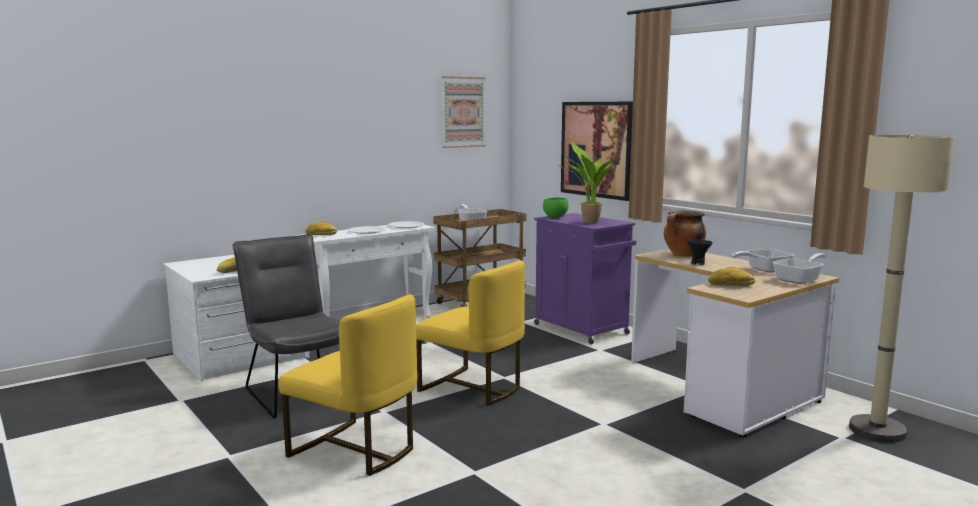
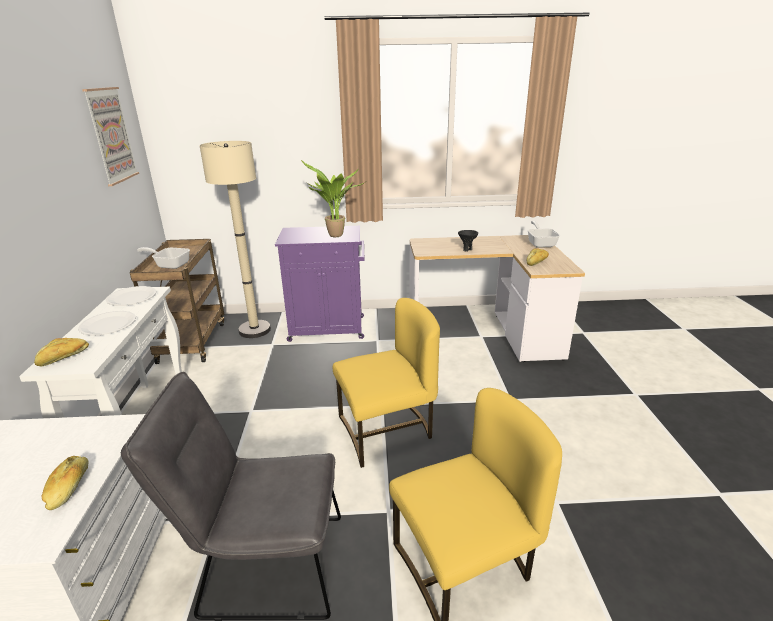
camera: 55 degrees left, 15 degrees up
green bowl [543,197,569,218] -> none
picture [561,102,633,201] -> none
cooking pot [664,211,706,257] -> none
frying pan [731,249,795,273] -> none
beige floor lamp [849,135,955,442] -> beige floor lamp moved to [199,141,271,338]

